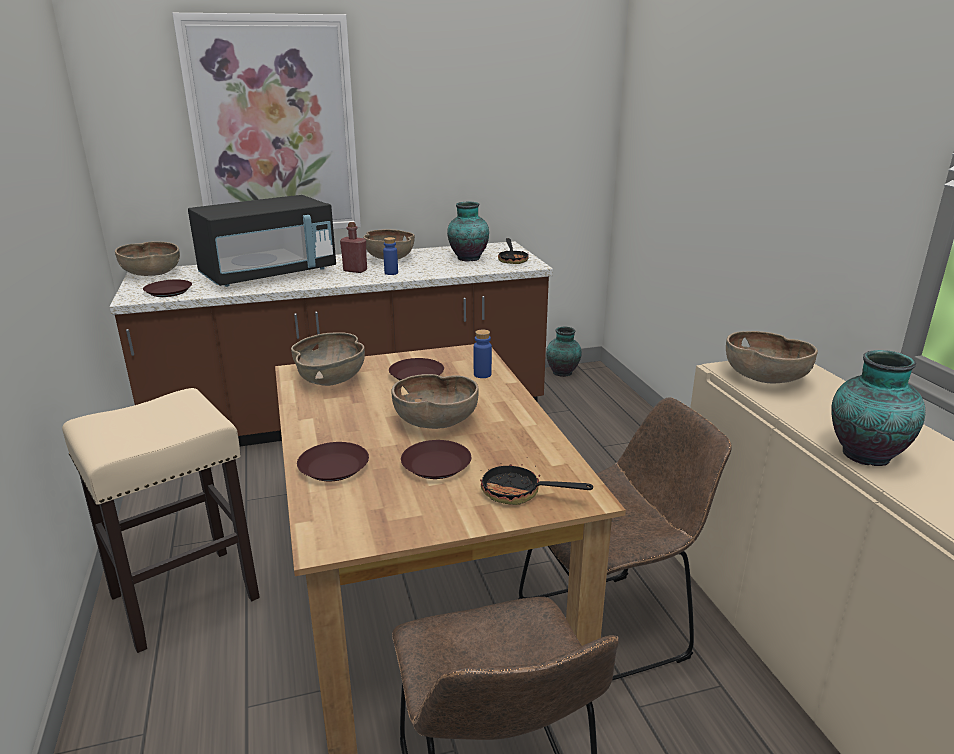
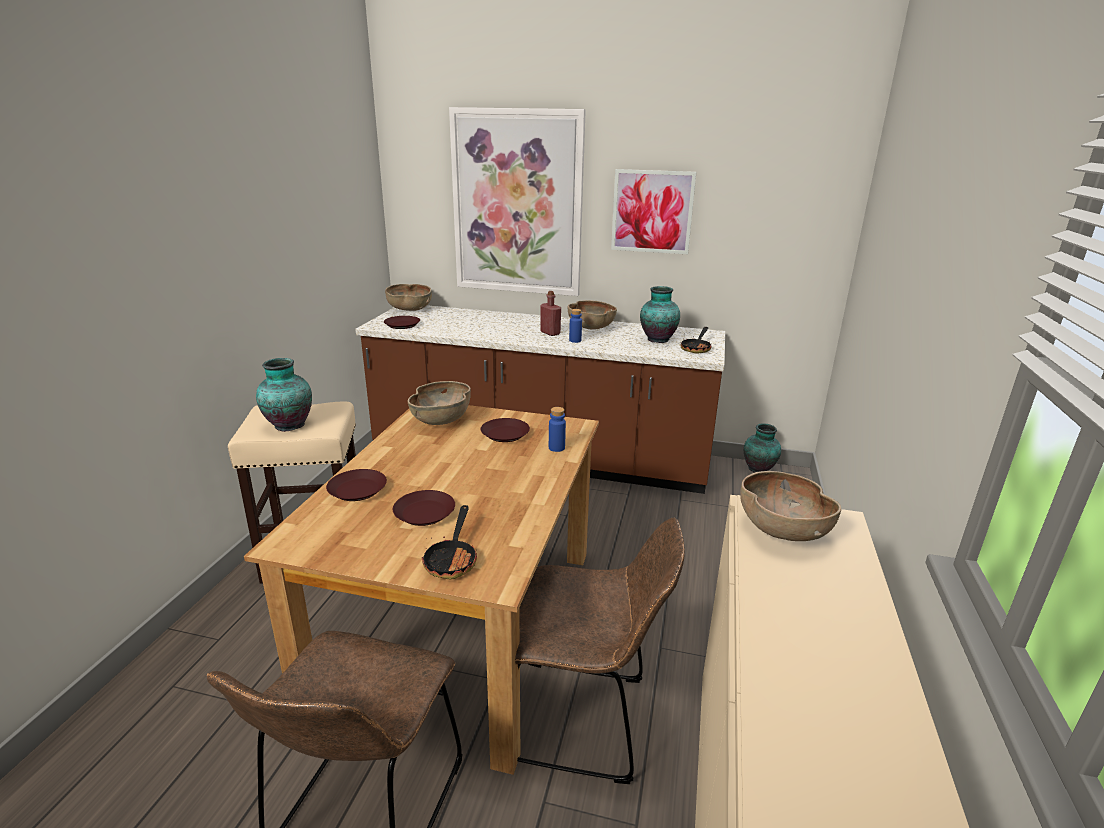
camera: 30 degrees right, 0 degrees up
black microwave [188,195,336,287] -> none
brown bowl [392,374,479,429] -> none
frying pan [480,464,593,505] -> frying pan turned 135 degrees counterclockwise [422,505,477,579]
vase [831,350,925,466] -> vase moved to [256,358,312,432]
none -> picture [611,169,696,254]

